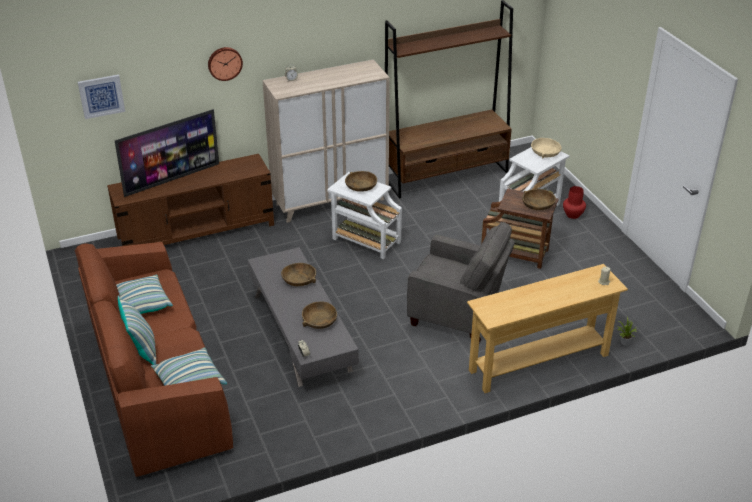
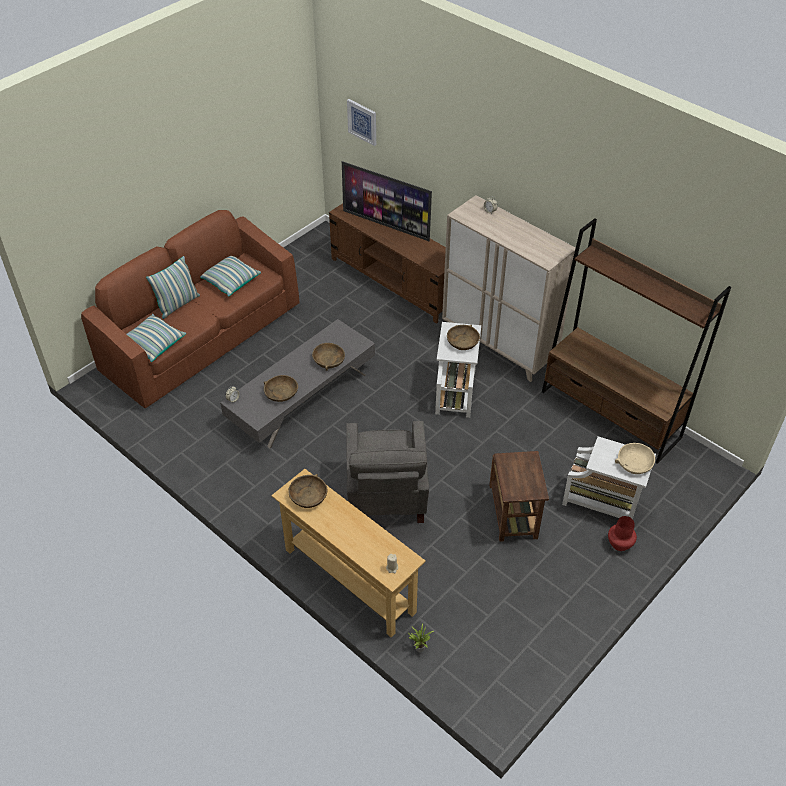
camera: 65 degrees right, 10 degrees up
wall clock [208,47,243,81] -> none
brown bowl [522,189,556,210] -> brown bowl moved to [288,474,327,508]

